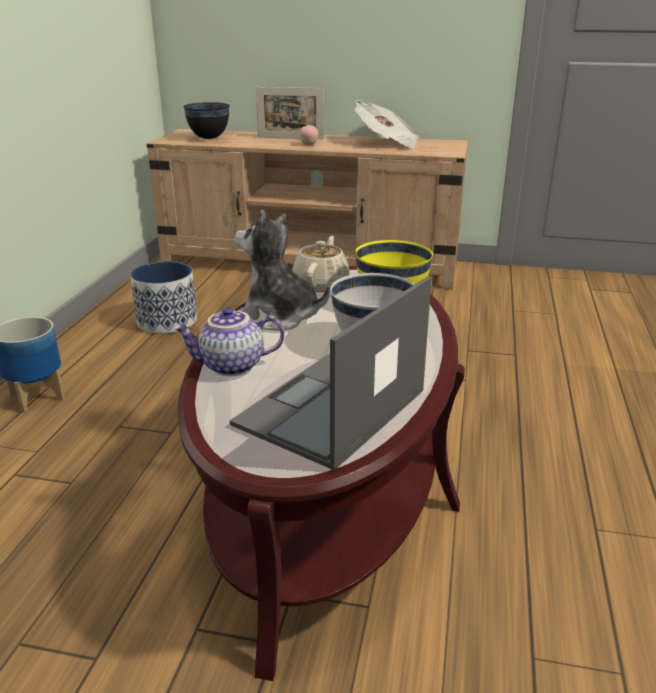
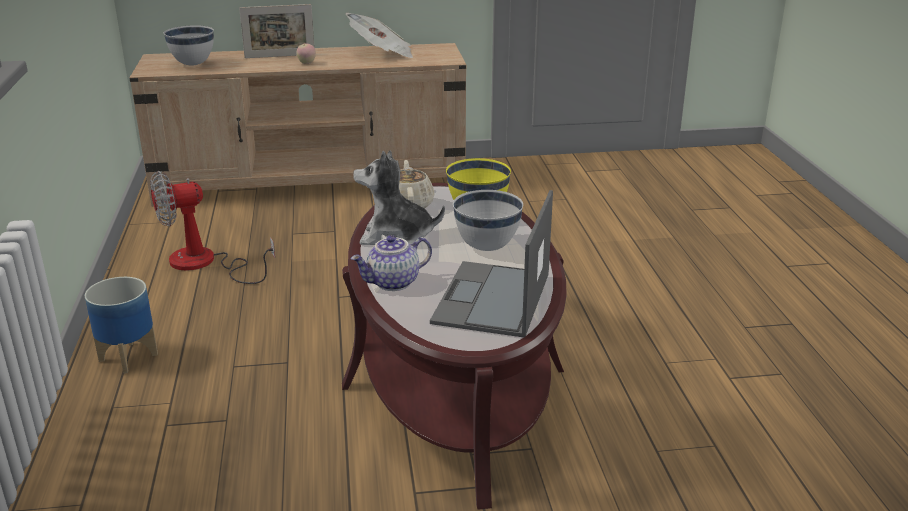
camera: 20 degrees left, 0 degrees up
planter [130,261,197,334] -> fan [150,171,275,284]
black bowl [183,102,230,139] -> white bowl [164,25,214,66]

